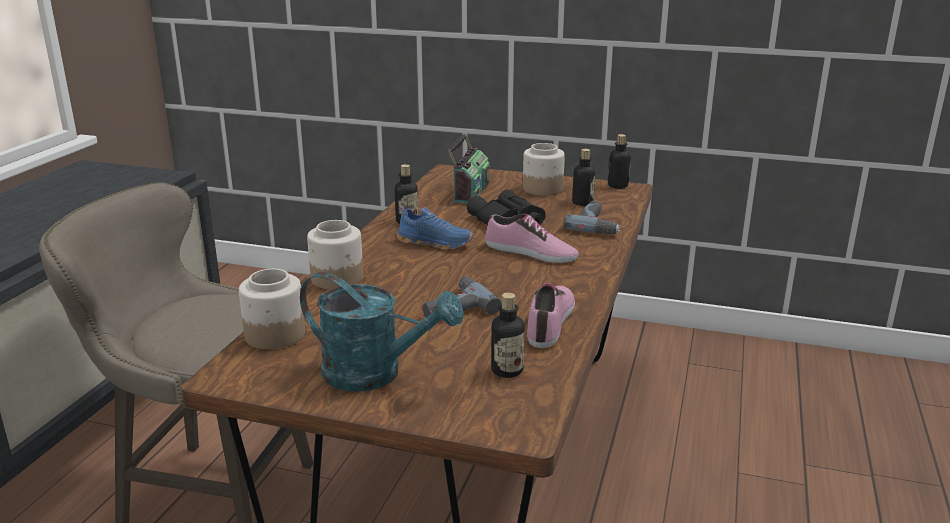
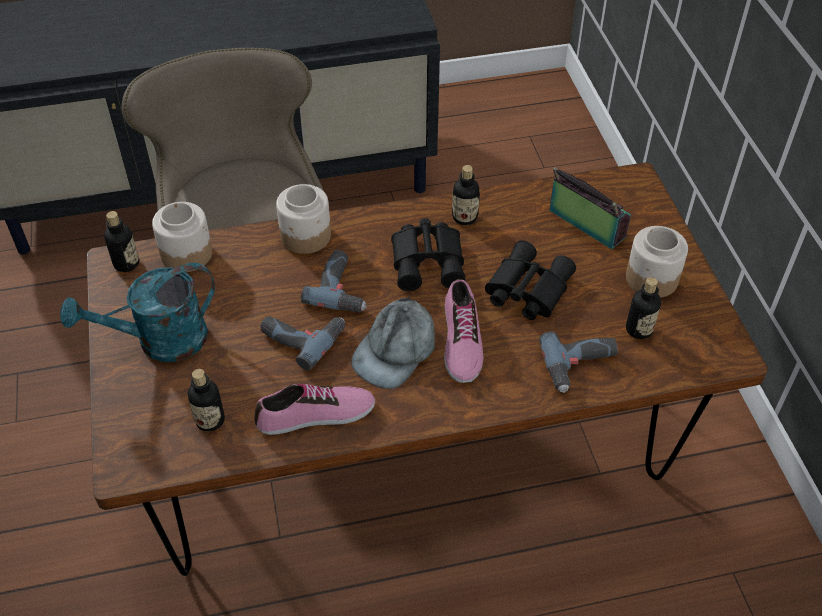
camera: 60 degrees right, 25 degrees up
turquoise watering can [300,272,464,392] -> turquoise watering can turned 75 degrees clockwise [60,263,215,362]
blue shoe [397,206,473,250] -> black binoculars [391,218,466,291]
radio [448,133,490,203] -> radio turned 120 degrees counterclockwise [549,167,631,249]
bottle [608,134,631,189] -> bottle moved to [104,211,139,272]
none -> power drill [301,250,367,312]
none -> grey cap [351,297,435,389]

